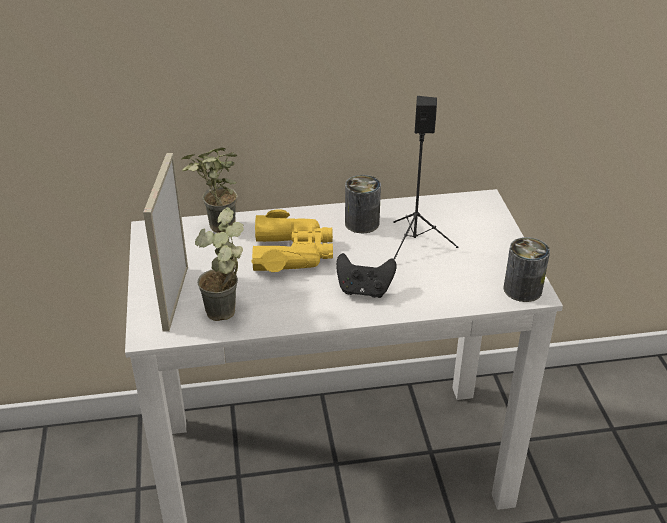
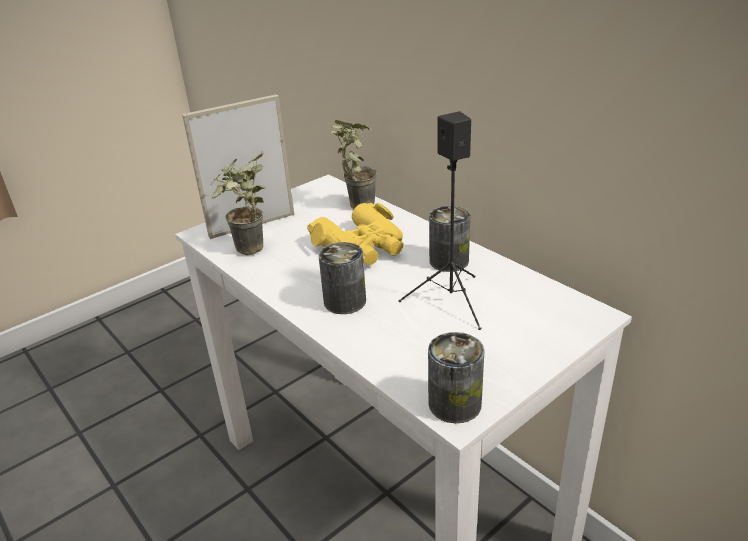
camera: 60 degrees right, 5 degrees down
black game controller [336,253,397,298] -> can [318,242,366,314]

